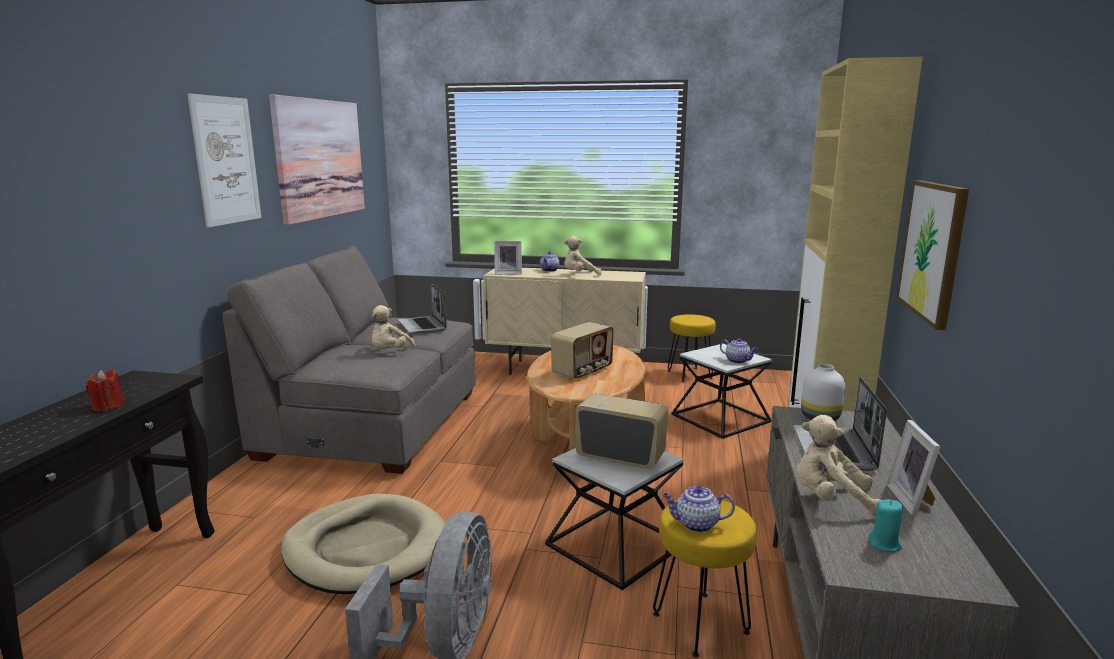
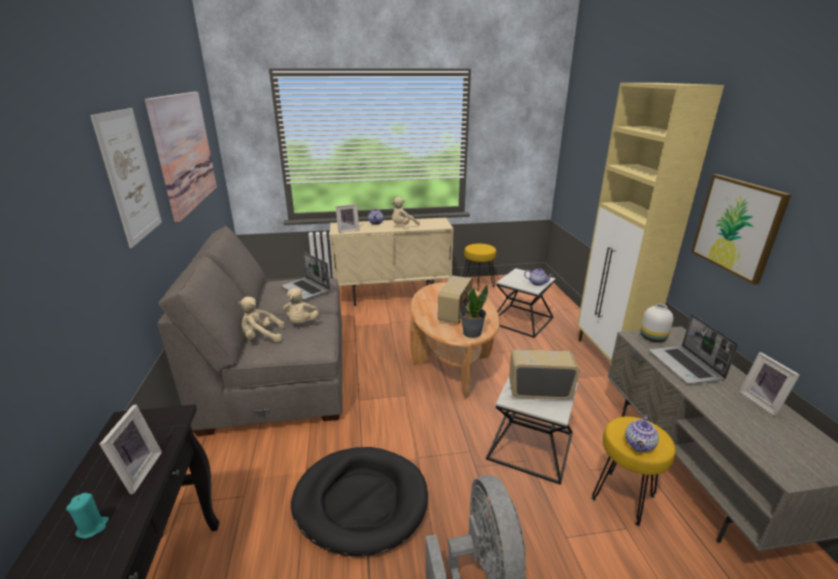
camera: 20 degrees left, 10 degrees up
red candle [86,370,124,411] -> picture frame [100,405,162,494]
beige dog bed [281,494,445,594] -> black dog bed [291,447,428,557]
teapot [663,486,735,532] -> teapot turned 45 degrees counterclockwise [625,415,659,452]
beige plush toy [797,415,882,516] -> beige plush toy moved to [238,297,285,342]
turquoise candle [868,499,903,552] -> turquoise candle moved to [66,493,109,539]
none -> potted plant [460,284,488,338]

